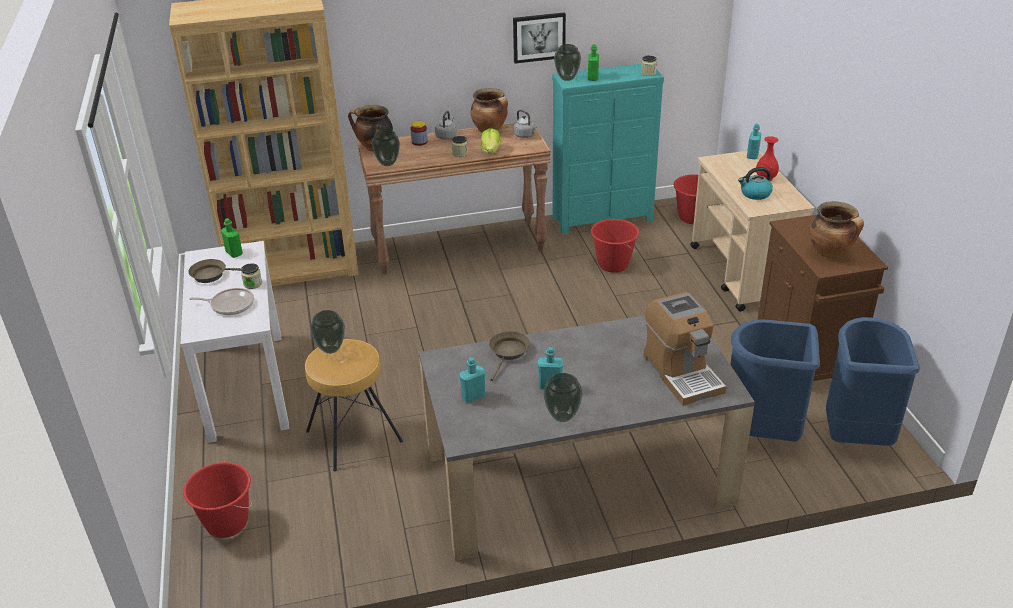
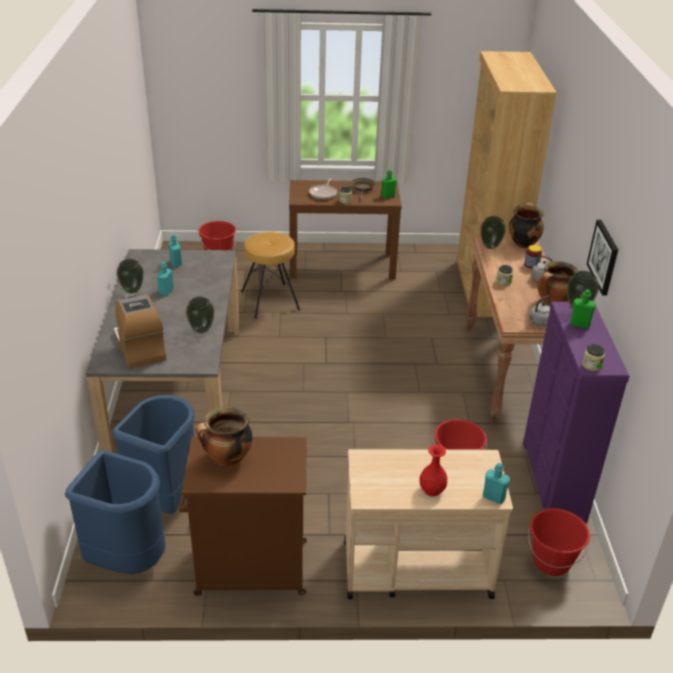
camera: 100 degrees right, 0 degrees up
white console table [181,241,289,443] -> brown console table [289,180,402,280]
vase [310,310,345,354] -> vase moved to [186,297,215,334]
lettuce [481,128,501,154] -> none
brown frying pan [489,331,530,381] -> none
turquoise dresser [552,64,664,234] -> purple dresser [523,302,630,523]
coffee machine [643,292,727,406] -> coffee machine turned 75 degrees clockwise [113,293,167,369]
kettle [738,167,773,200] -> none

